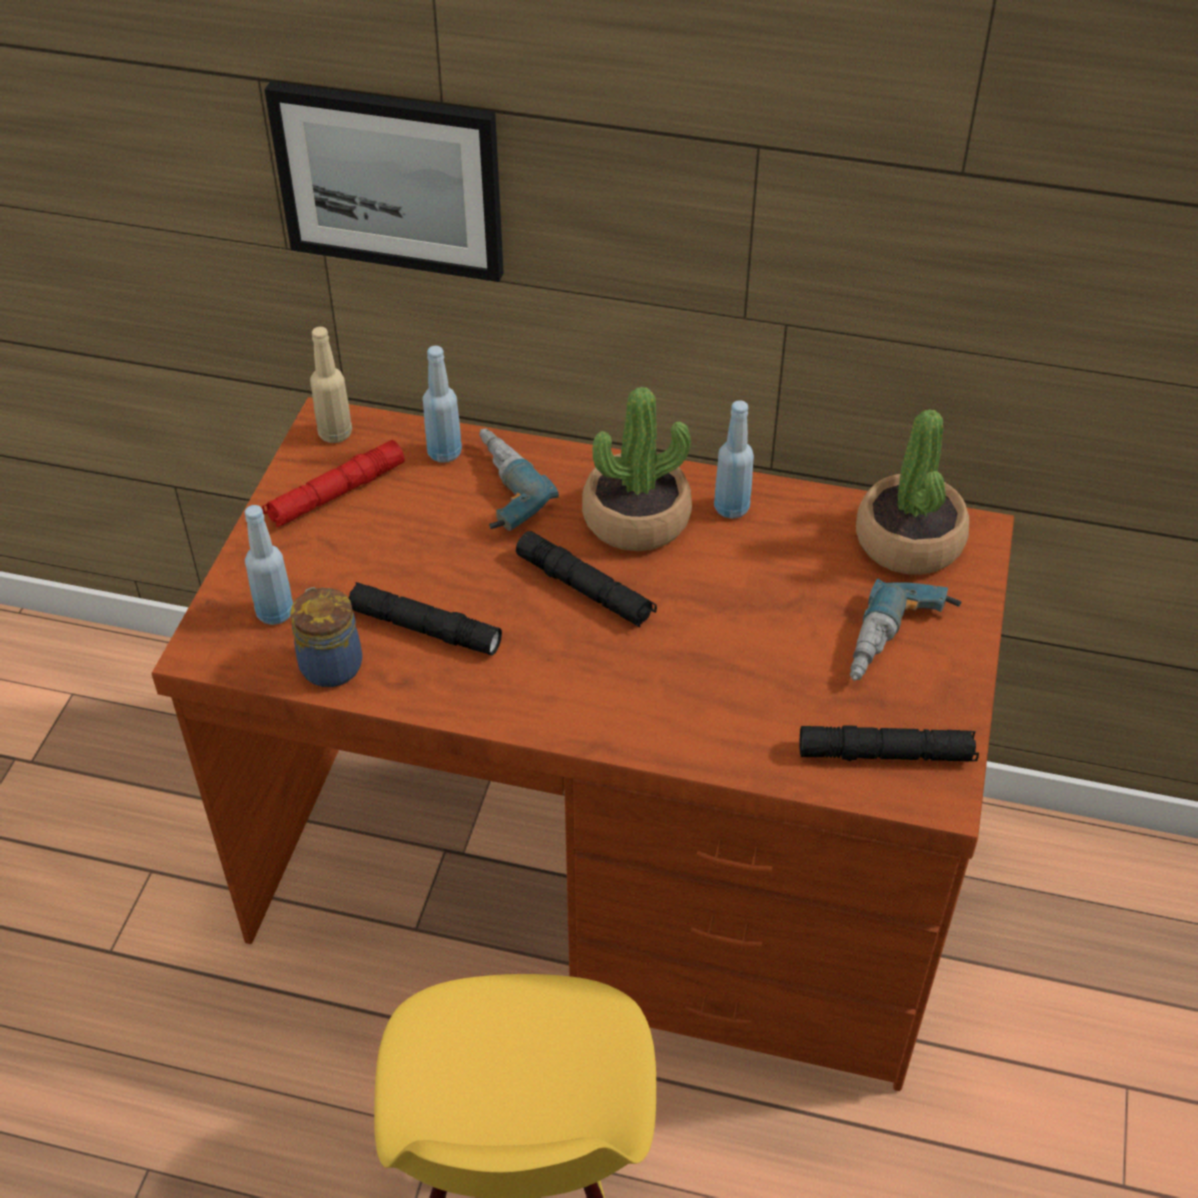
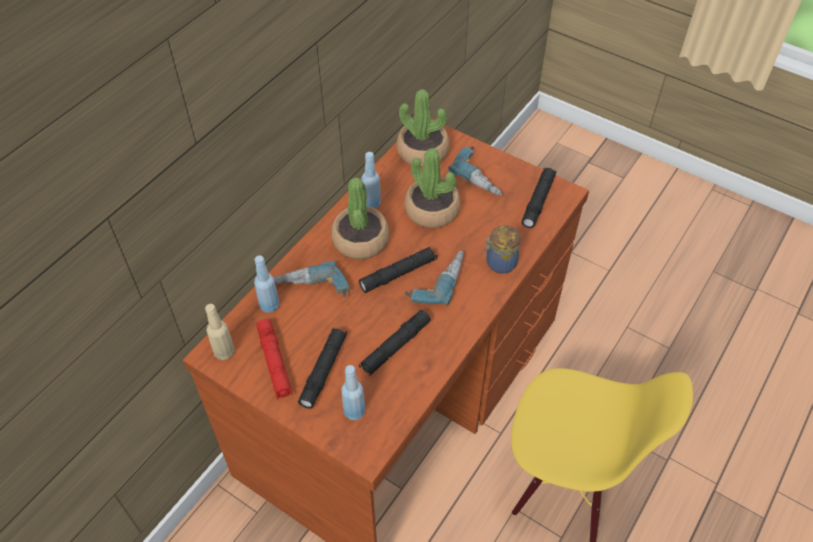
camera: 70 degrees left, 5 degrees up
picture [264,81,504,282] -> none
jar [290,587,362,687] -> jar moved to [484,225,520,274]
none -> black flashlight [298,327,347,409]
none -> potted plant [404,148,460,228]
none -> power drill [404,251,464,306]

